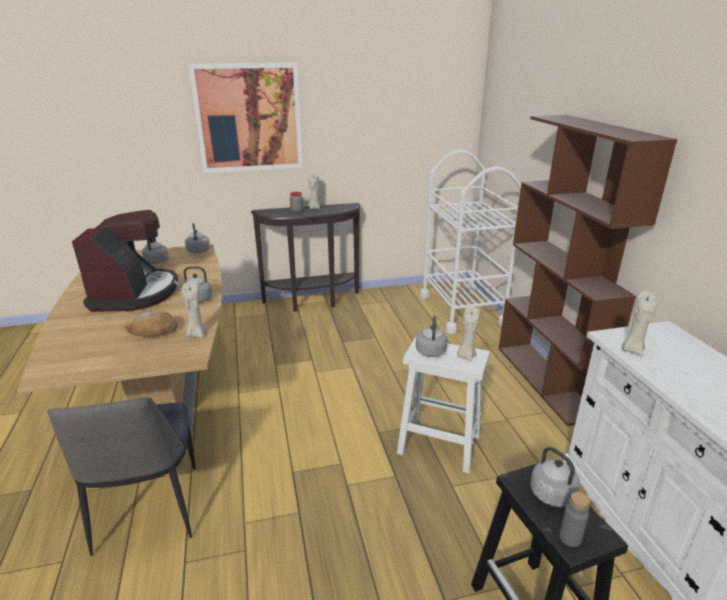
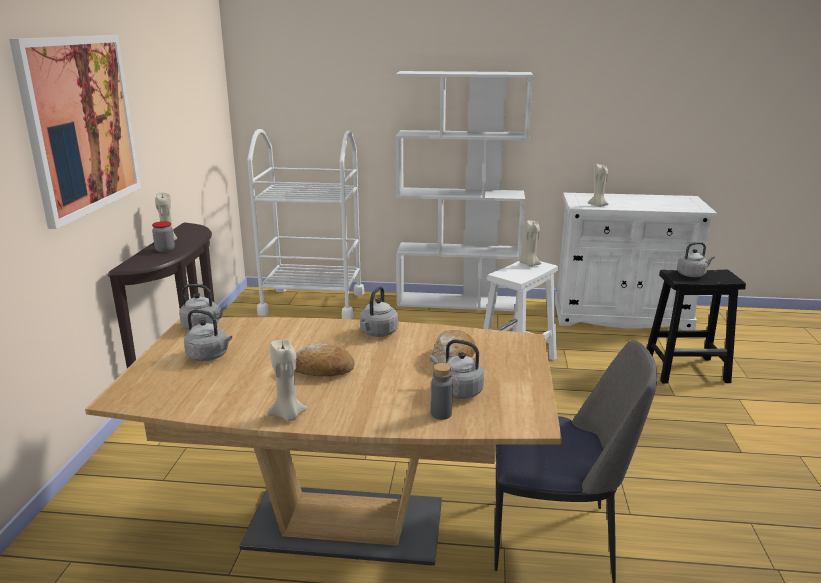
camera: 70 degrees left, 5 degrees down
coffee machine [72,210,178,312] -> bread [295,343,354,376]
beige candle [181,282,207,338] -> beige candle moved to [267,340,307,421]
grey kettle [416,316,448,357] -> grey kettle moved to [430,339,484,399]
brown bookcase [499,115,678,426] -> white bookcase [395,71,533,311]
grey bottle [559,492,590,547] -> grey bottle moved to [431,363,453,420]

